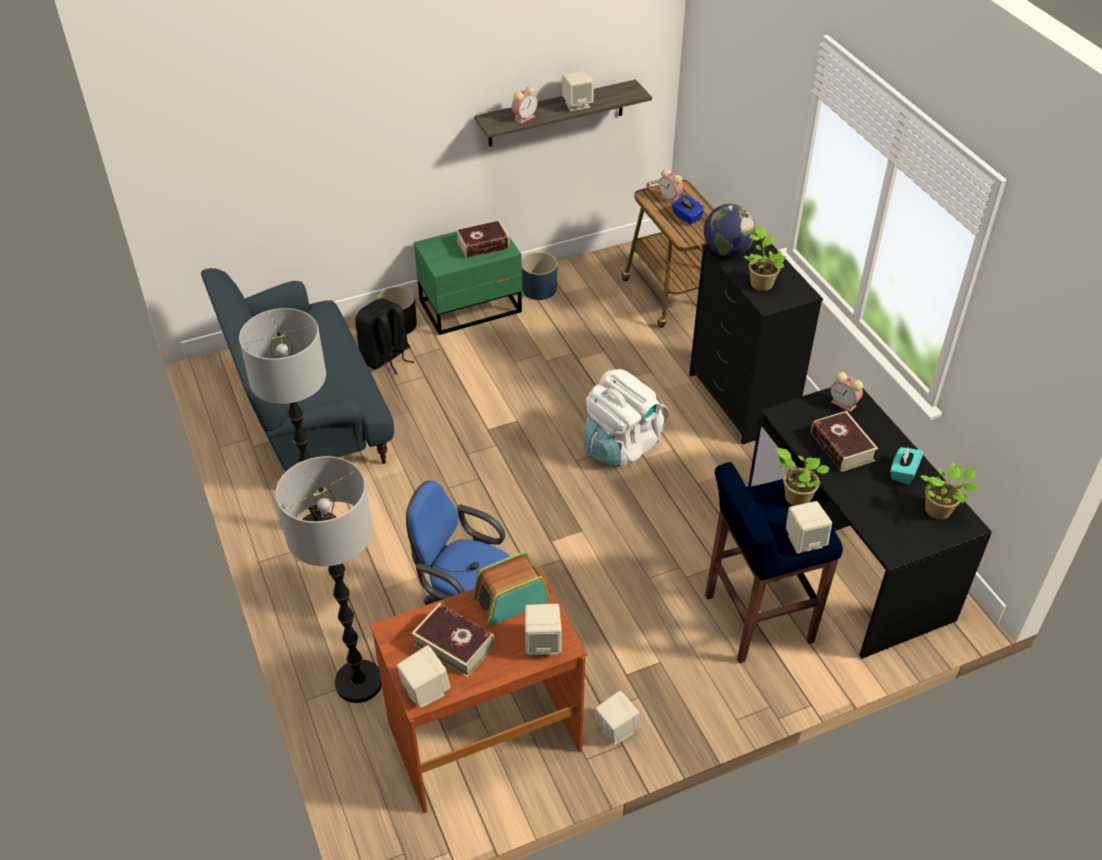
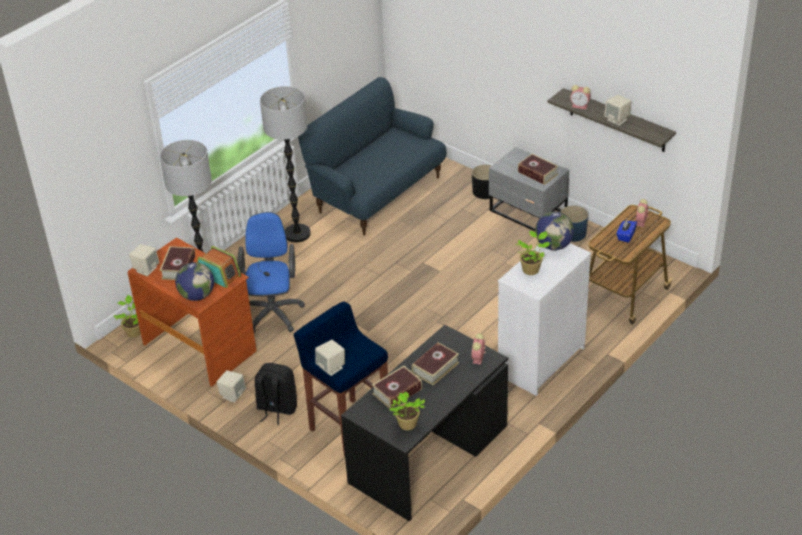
camera: 65 degrees right, 5 degrees down
black backpack [355,298,414,374] -> black backpack moved to [255,363,297,425]
green nightstand [414,231,522,335] -> grey nightstand [489,147,569,231]
beige speaker [525,604,562,656] -> globe [175,262,214,301]
white backpack [584,369,668,467] -> none
black dresser [689,234,823,445] -> white dresser [498,243,591,396]
potted plant [775,448,830,506] -> potted plant moved to [114,295,141,338]
turquoise tissue box [890,447,923,485] -> none
none -> book [372,366,422,409]

